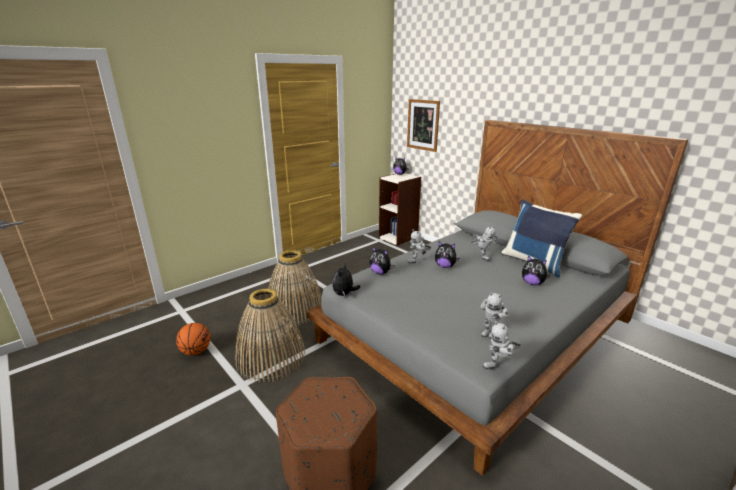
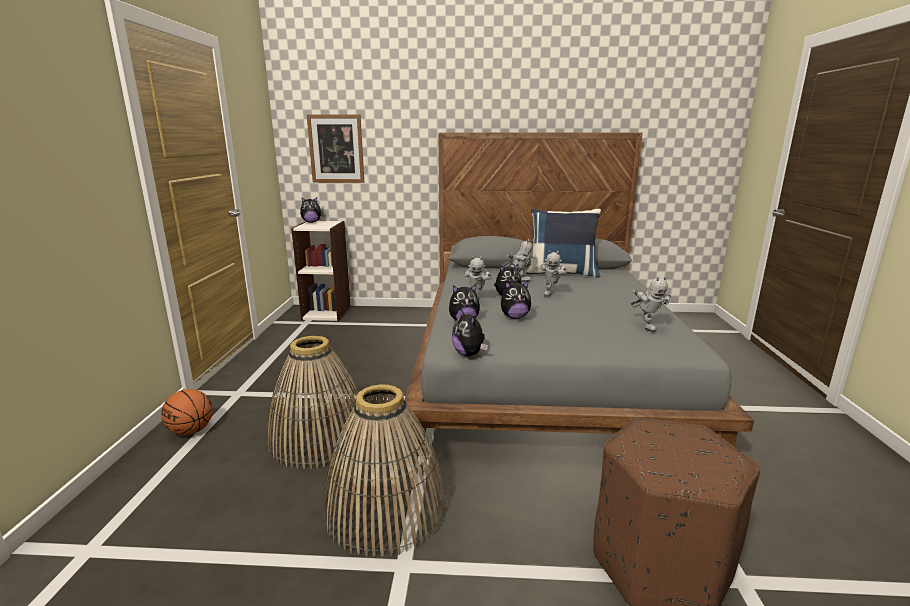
camera: 45 degrees left, 5 degrees down
basketball [176,323,211,355] -> basketball moved to [161,389,213,435]
toy robot [483,321,521,369] -> toy robot moved to [541,251,567,297]
plush toy [522,256,550,285] -> plush toy moved to [501,281,531,319]

